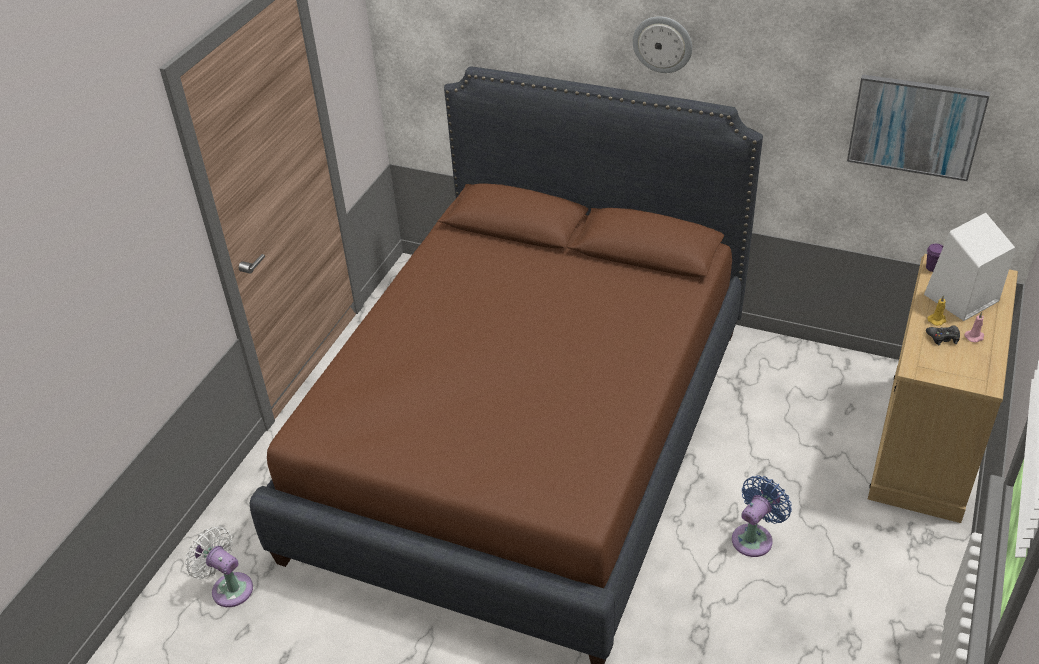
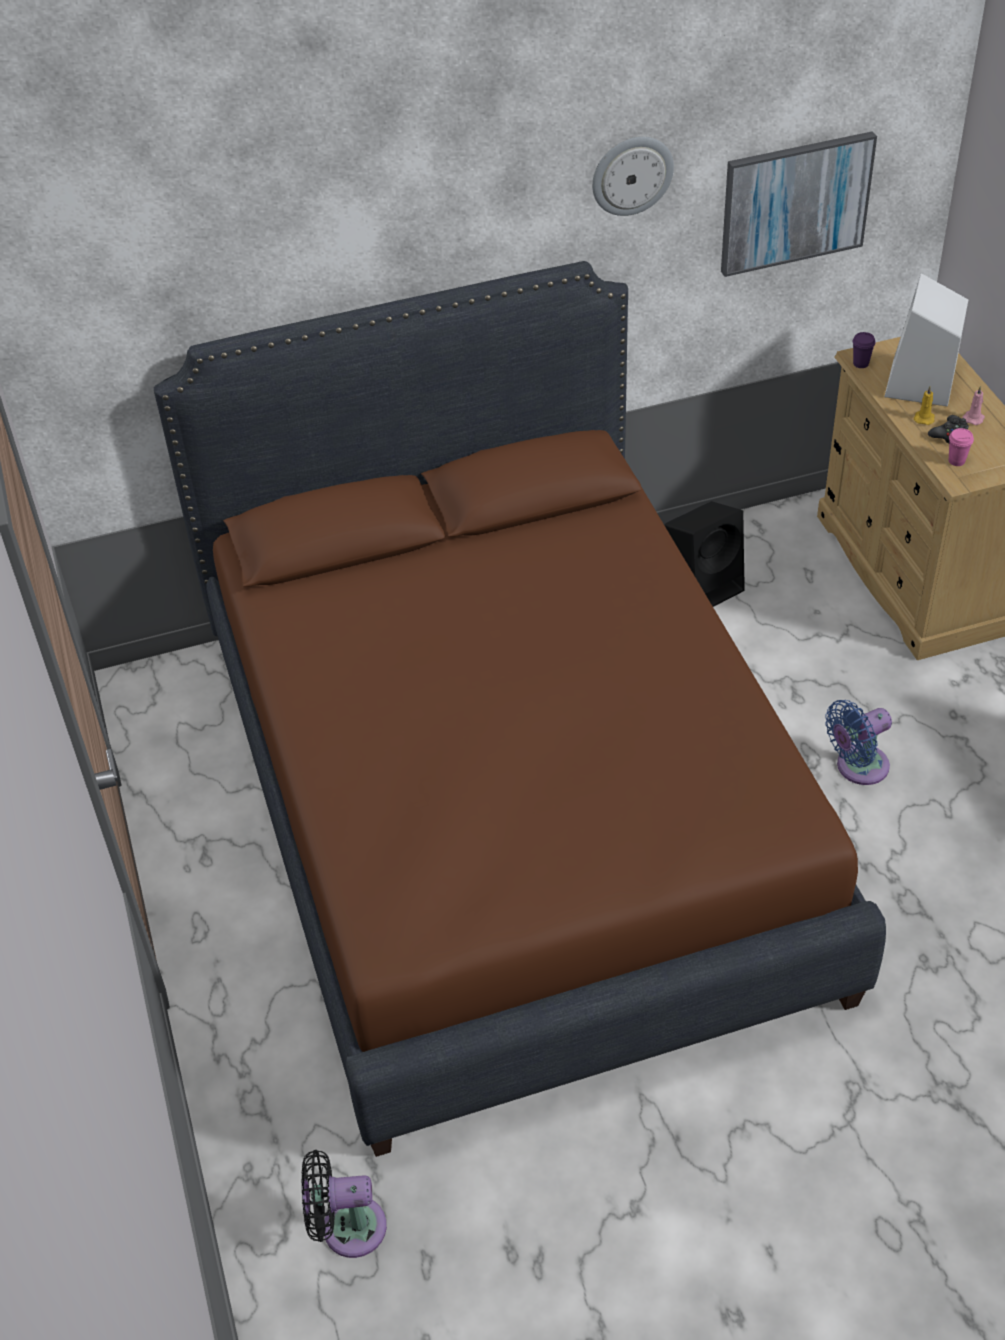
camera: 40 degrees left, 5 degrees up
white fan [185,526,253,607] -> black fan [301,1150,387,1258]
wall clock [633,16,692,73] -> wall clock moved to [592,137,674,216]
blue fan [732,475,792,557] -> blue fan turned 120 degrees counterclockwise [825,700,892,785]
none -> black speaker [665,501,745,607]
none -> pink cup [949,428,974,466]

